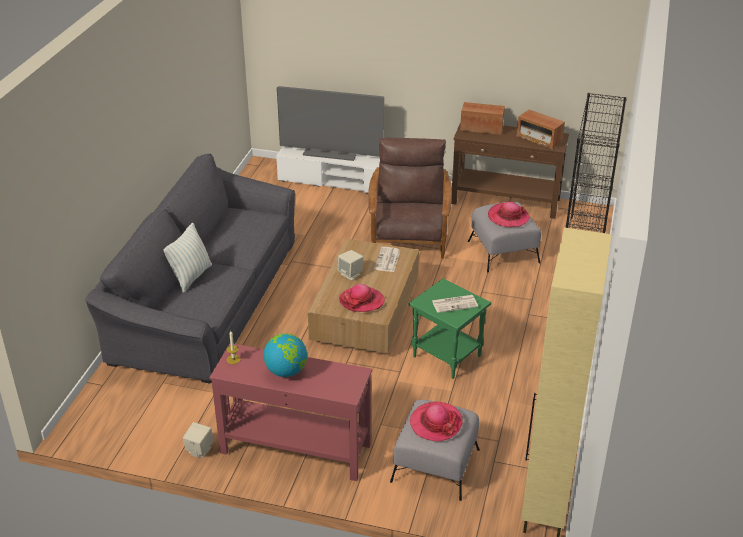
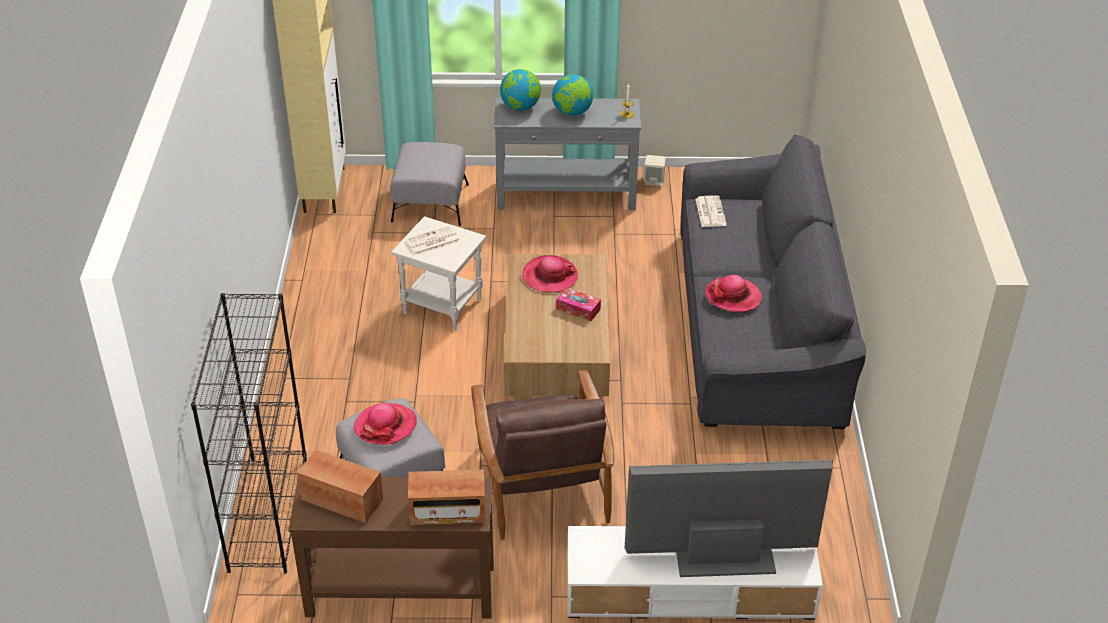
camera: 165 degrees right, 5 degrees up
pillow [164,223,212,293] -> none
red console table [210,344,372,481] -> grey console table [494,98,641,210]
beige speaker [338,250,364,281] -> tissue box [556,287,601,321]
newspaper [374,247,400,272] -> newspaper moved to [695,196,727,227]
green side table [409,279,491,379] -> white side table [391,216,486,331]
hat [410,402,463,441] -> hat moved to [705,275,762,313]
none -> globe [500,69,541,111]

